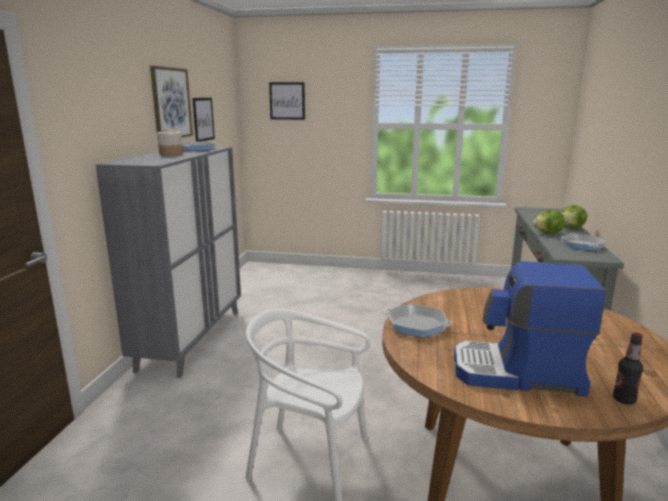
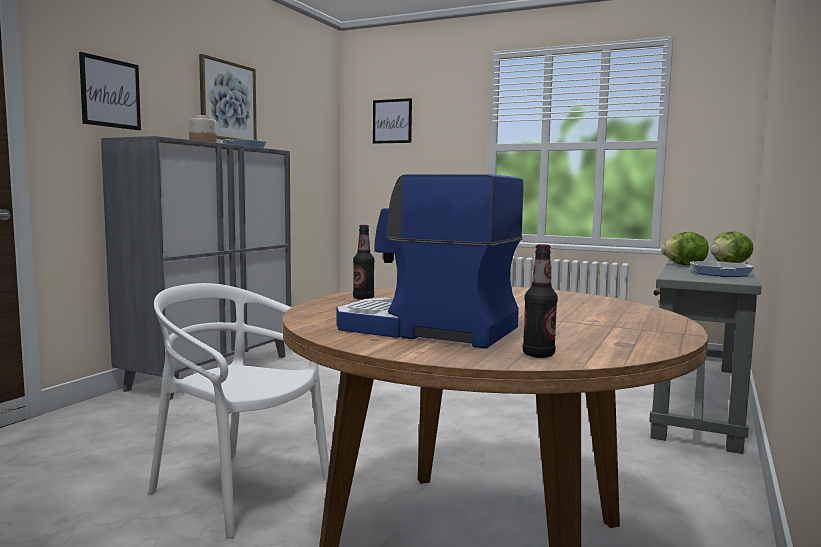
camera: 15 degrees right, 10 degrees down
picture [192,98,215,141] -> picture moved to [79,52,141,130]
frying pan [384,304,453,338] -> bottle [353,225,375,300]

